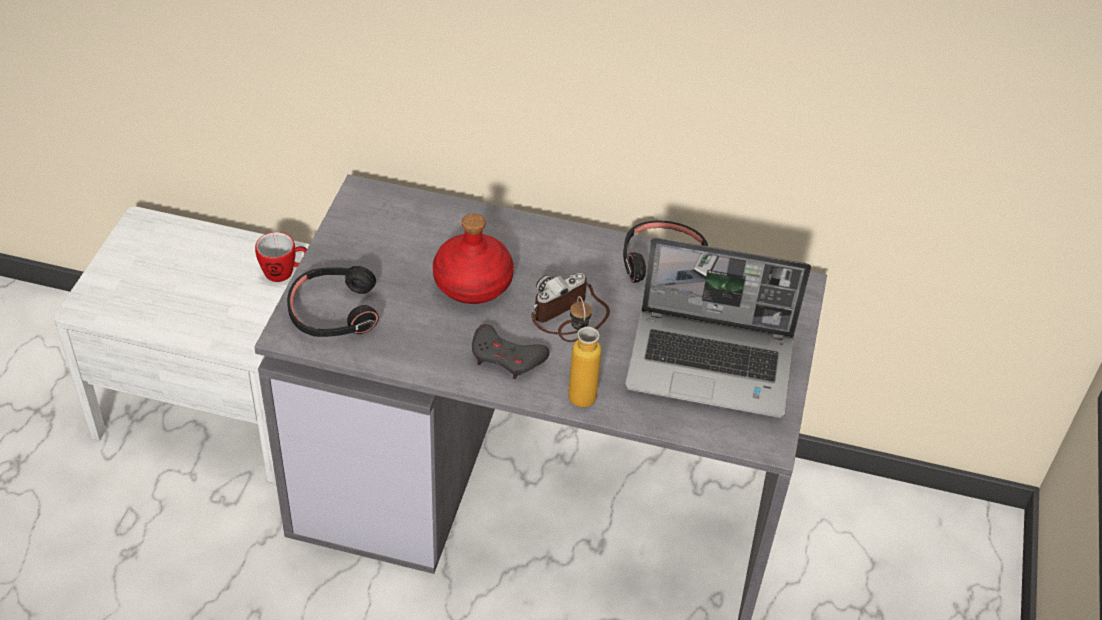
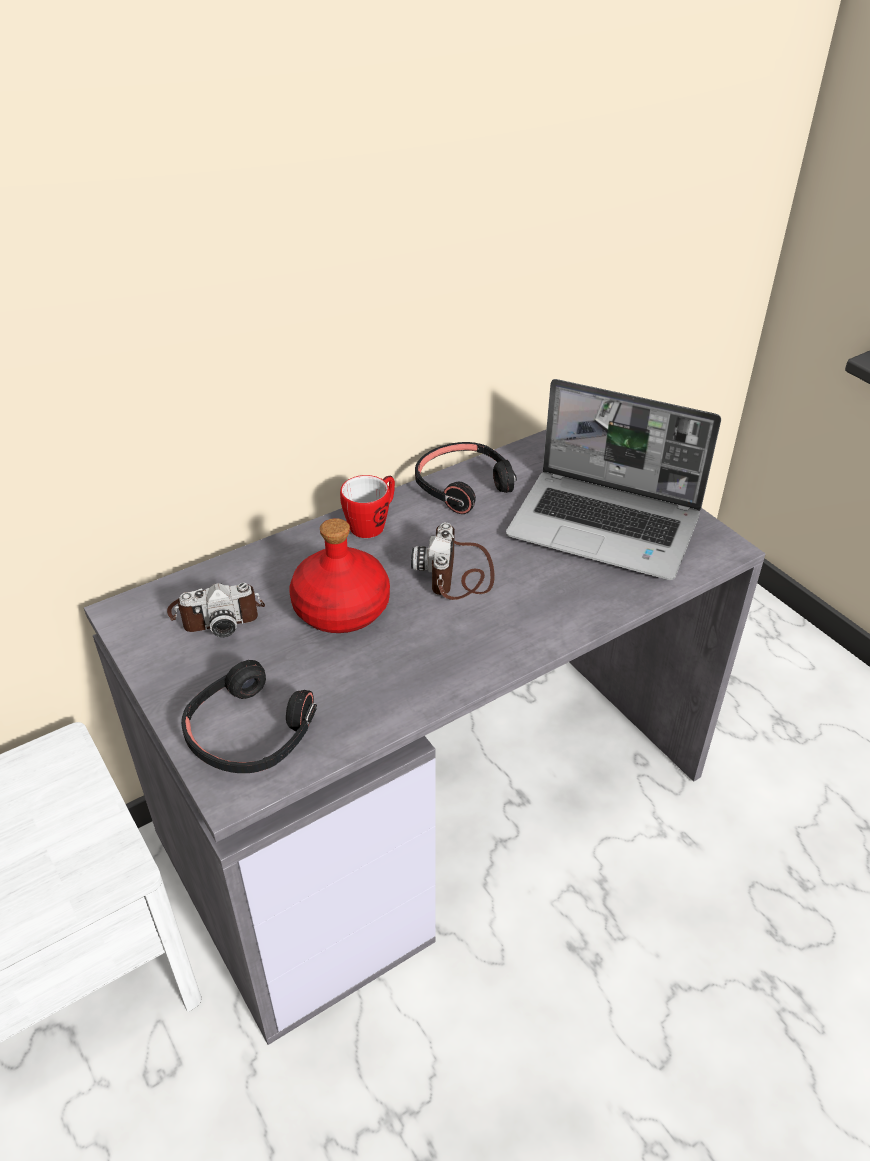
camera: 45 degrees left, 5 degrees down
mug [255,232,307,282] -> mug moved to [340,475,395,538]
grey game controller [472,324,550,379] -> none
bottle [568,296,602,407] -> none
laptop [625,237,811,418] -> laptop turned 60 degrees clockwise [506,379,721,580]
none -> camera [167,583,265,637]

